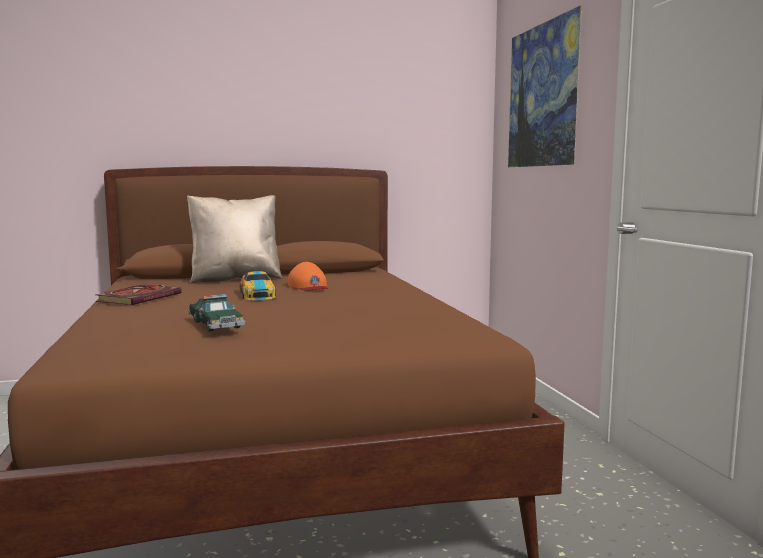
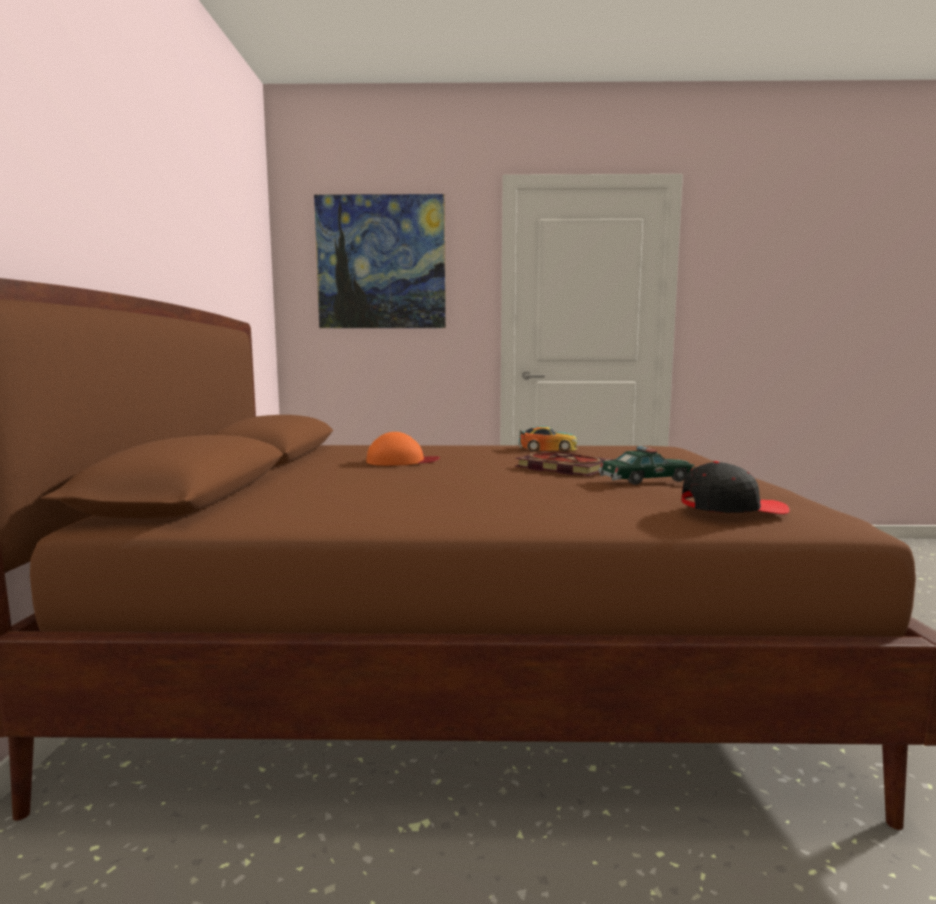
camera: 75 degrees left, 0 degrees up
book [95,284,182,305] -> book moved to [515,452,614,476]
beige pillow [187,195,282,284] -> none
toy car [240,271,276,300] -> toy car moved to [518,426,577,451]
none -> black cap [681,461,790,514]

